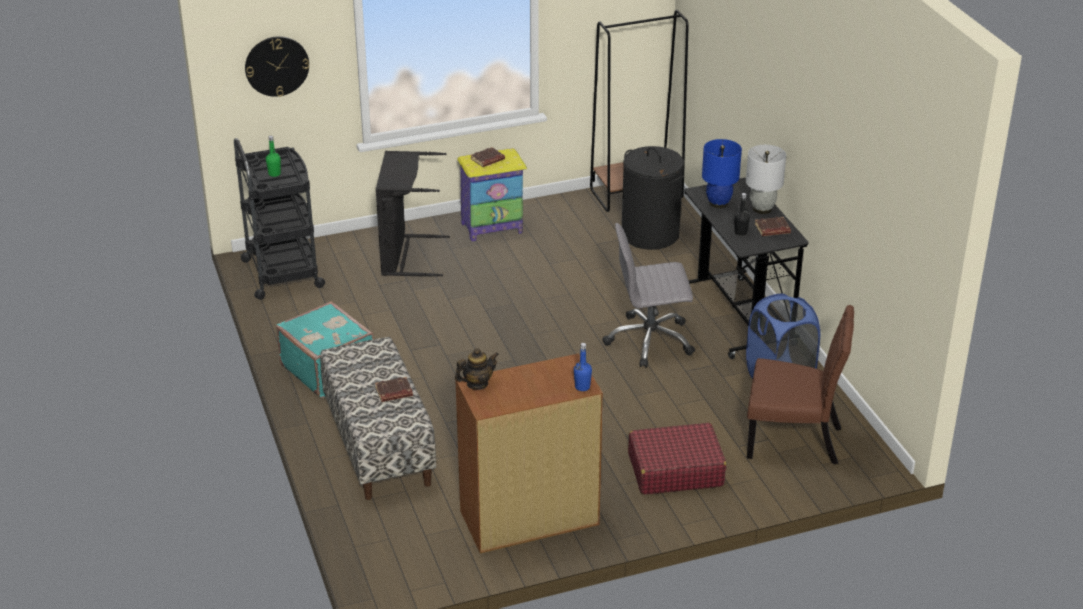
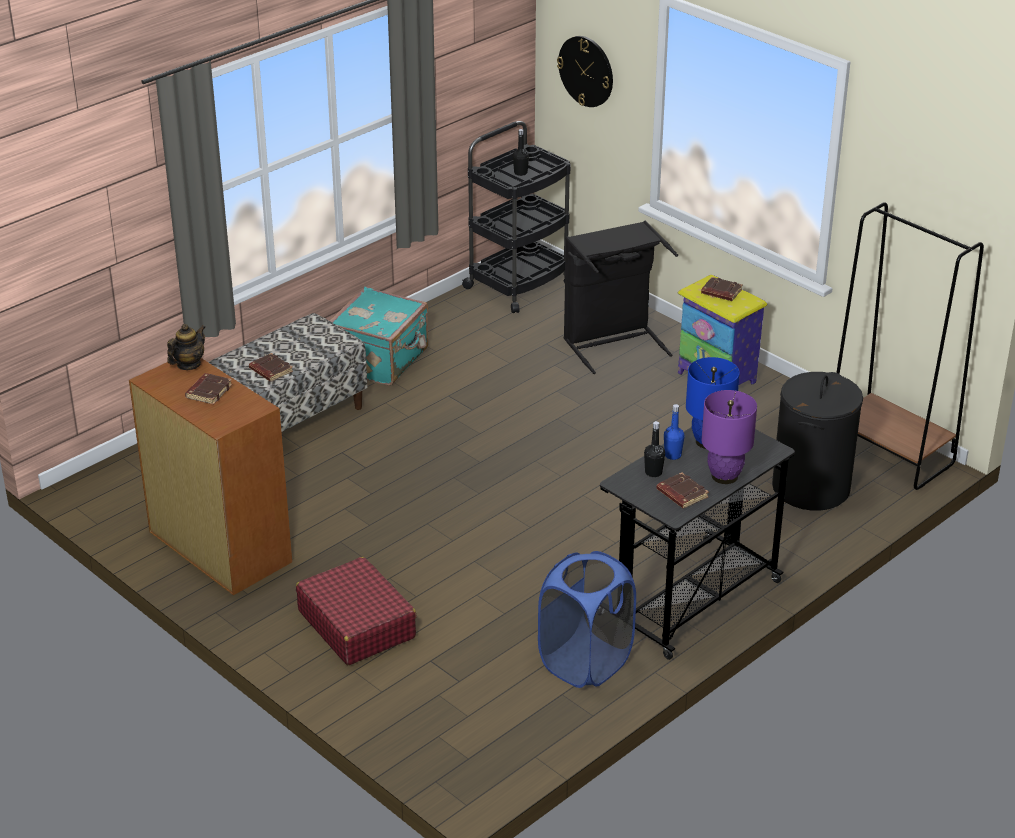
camera: 65 degrees right, 0 degrees up
green bottle [266,136,281,177] -> black bottle [513,129,529,176]
teapot [455,348,499,390] -> teapot turned 90 degrees counterclockwise [167,324,205,370]
blue bottle [574,343,592,391] -> blue bottle moved to [664,404,685,460]
grey office chair [602,223,695,368] -> none
white table lamp [746,145,786,214] -> purple table lamp [702,390,757,484]
brown chair [747,305,854,464] -> none
none -> brown book [185,373,233,405]

